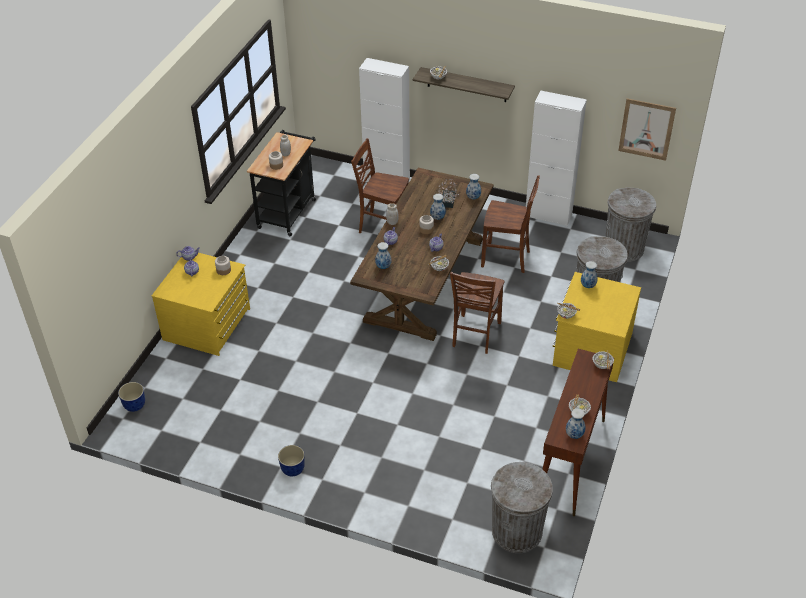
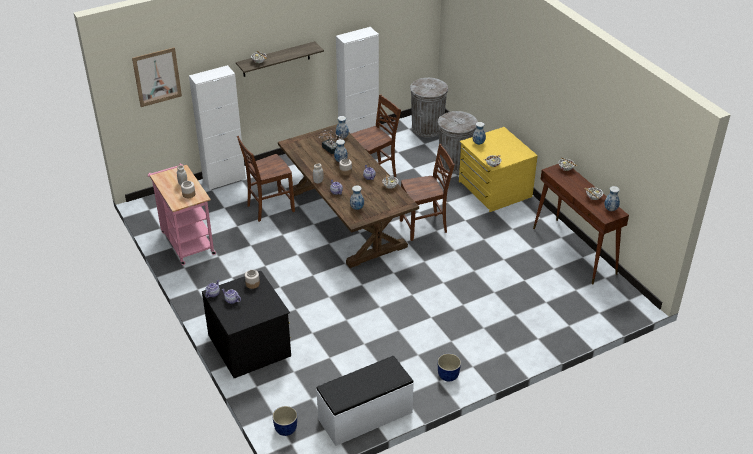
camera: 50 degrees left, 5 degrees down
yellow dresser [152,253,250,356] -> black dresser [202,271,291,378]
black cart [247,130,316,236] -> pink cart [148,163,216,265]
brown chair [450,272,504,354] -> brown chair turned 75 degrees counterclockwise [400,144,455,241]
grey trash can [491,462,553,553] -> none
picture [618,98,676,161] -> picture moved to [132,47,182,107]
none -> white bench [316,356,414,446]

